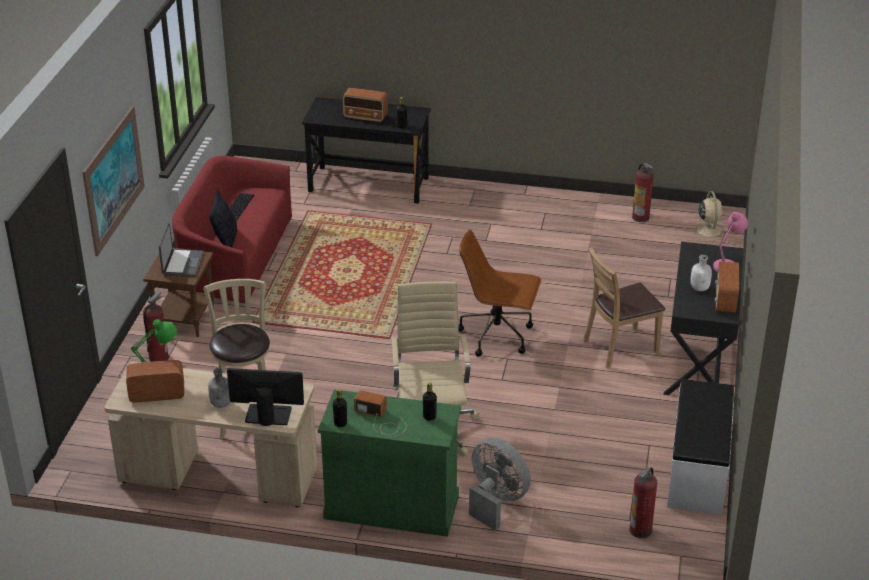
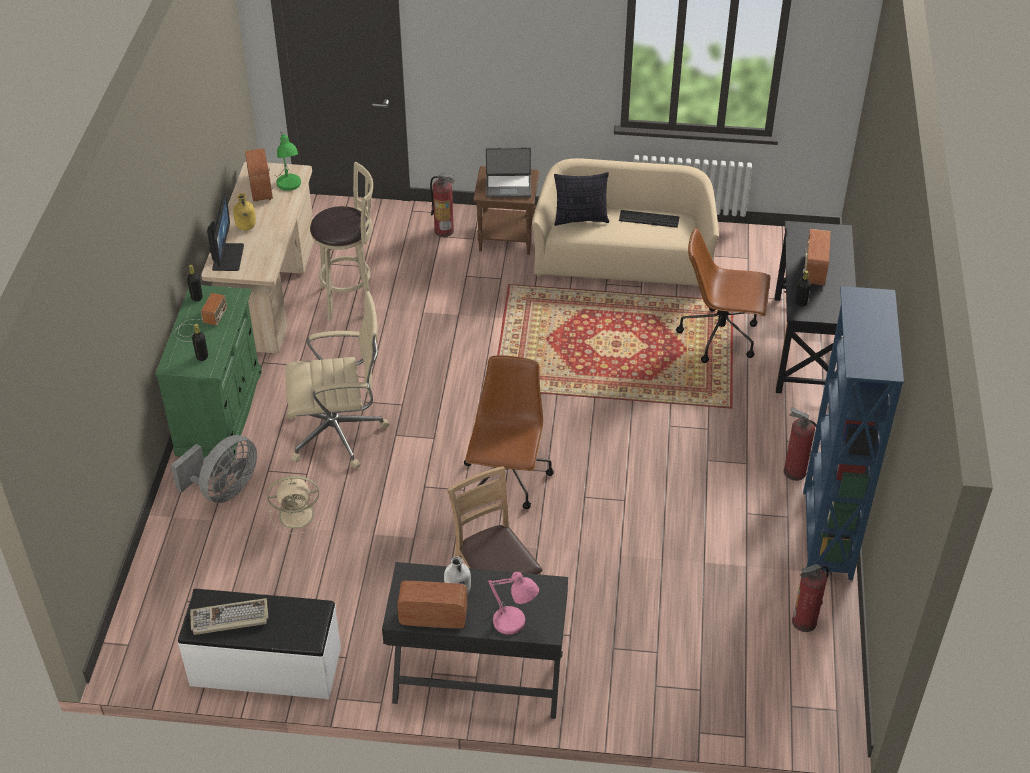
camera: 85 degrees right, 10 degrees up
picture [82,106,145,256] -> none
red sofa [172,156,292,306] -> beige sofa [532,158,719,286]
grey bottle [208,368,230,408] -> yellow bottle [233,193,256,230]
fire extinguisher [629,467,658,538] -> fire extinguisher moved to [784,407,817,481]
beige fan [689,191,727,242] -> beige fan moved to [267,476,323,534]
none -> keyboard [190,598,269,635]
none -> brown office chair [676,228,770,363]
none -> blue bookcase [803,286,904,580]

